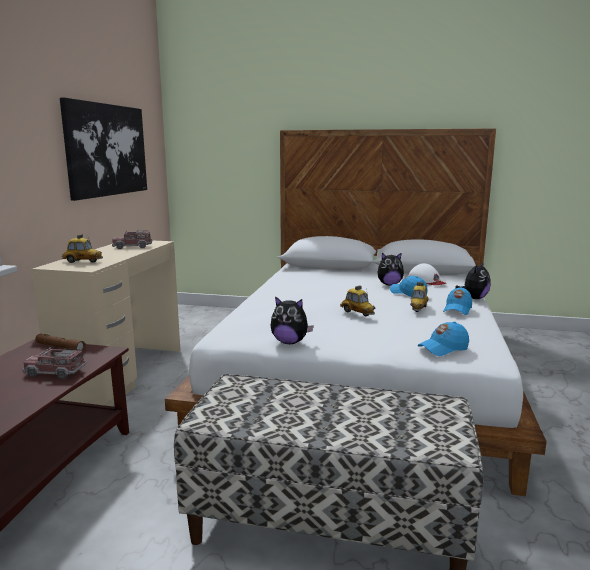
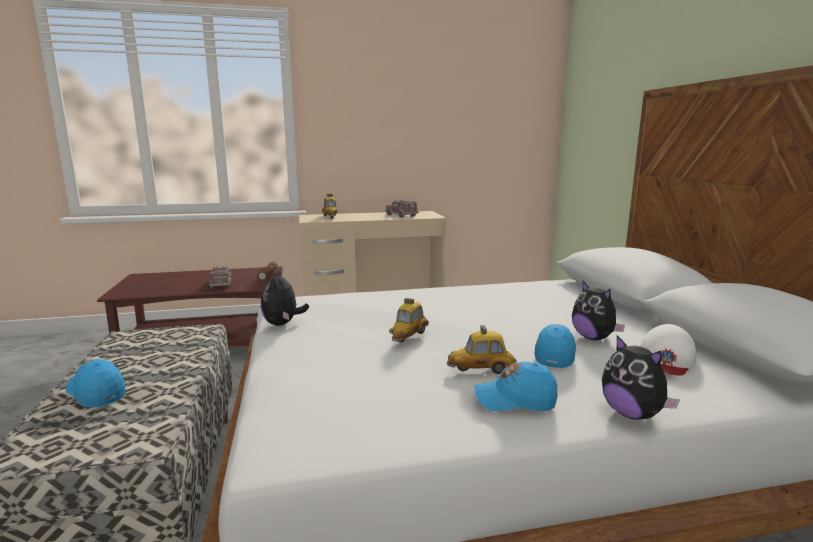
camera: 65 degrees right, 0 degrees up
picture [60,97,147,201] -> none
blue cap [418,322,469,356] -> blue cap moved to [66,359,126,407]
plush toy [455,262,491,299] -> plush toy turned 45 degrees clockwise [602,335,680,420]

